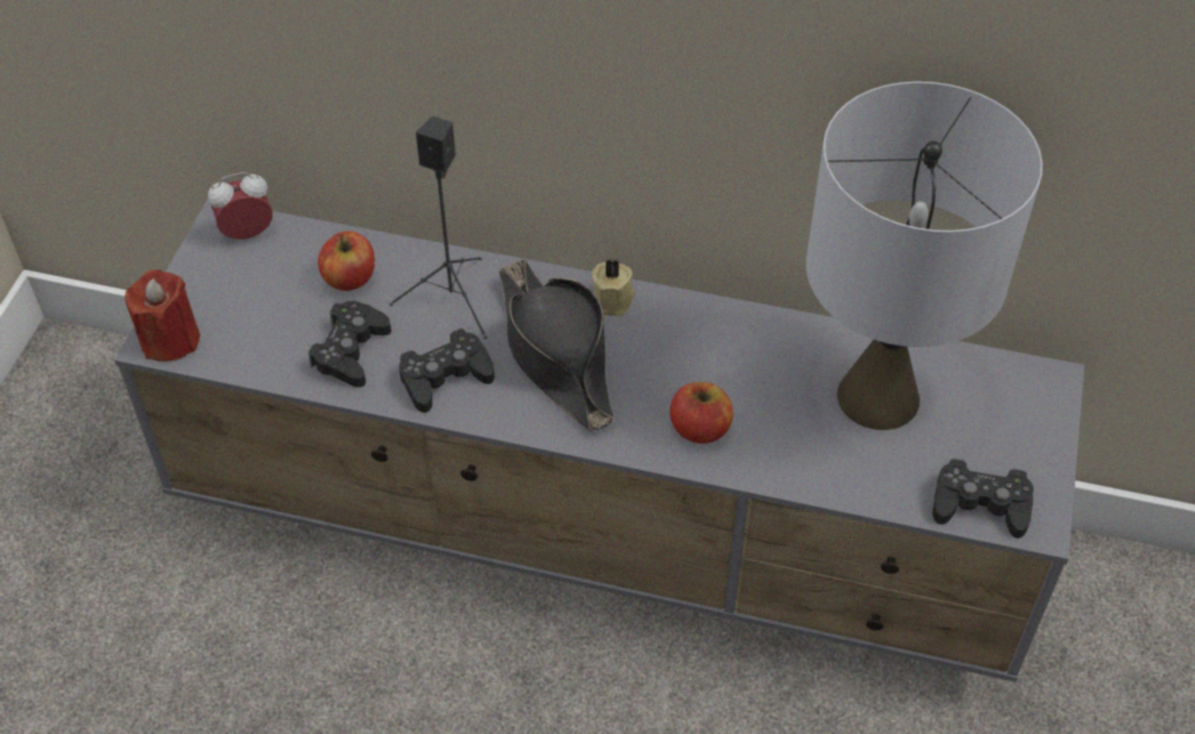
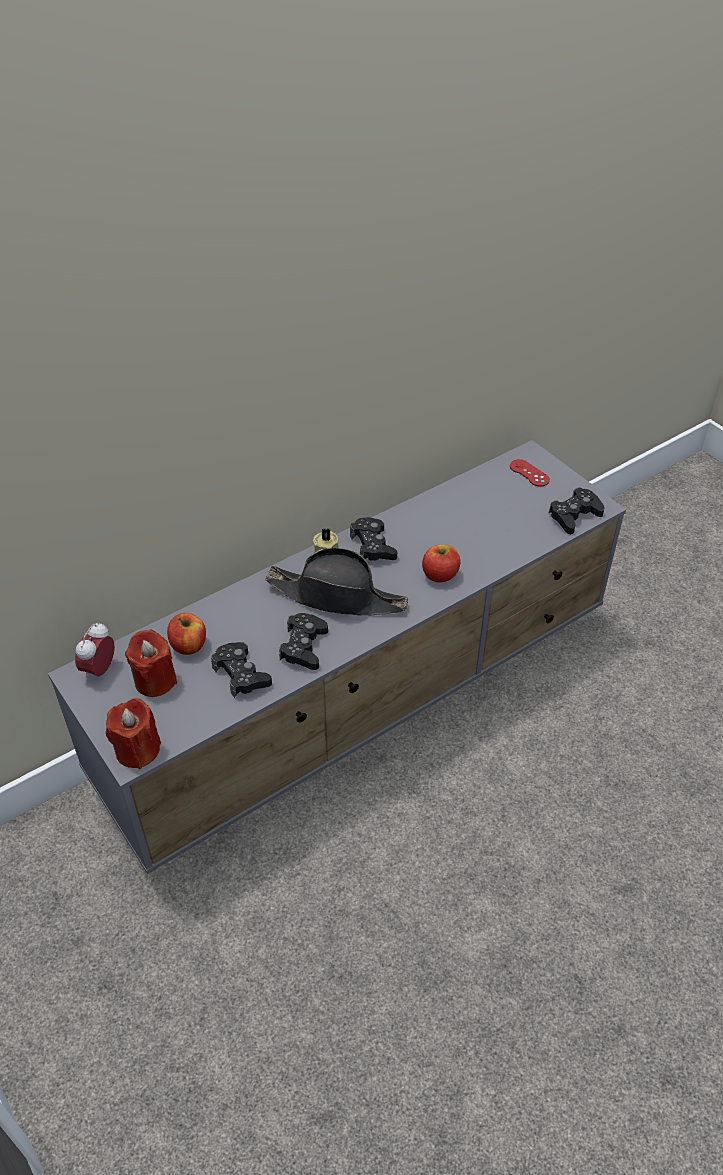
camera: 50 degrees left, 5 degrees down
black speaker [389,116,487,339] -> none
grey table lamp [806,81,1043,430] -> none
none -> red candle [125,629,177,697]
none -> black game controller [350,517,397,561]
none -> red game controller [510,459,550,487]

